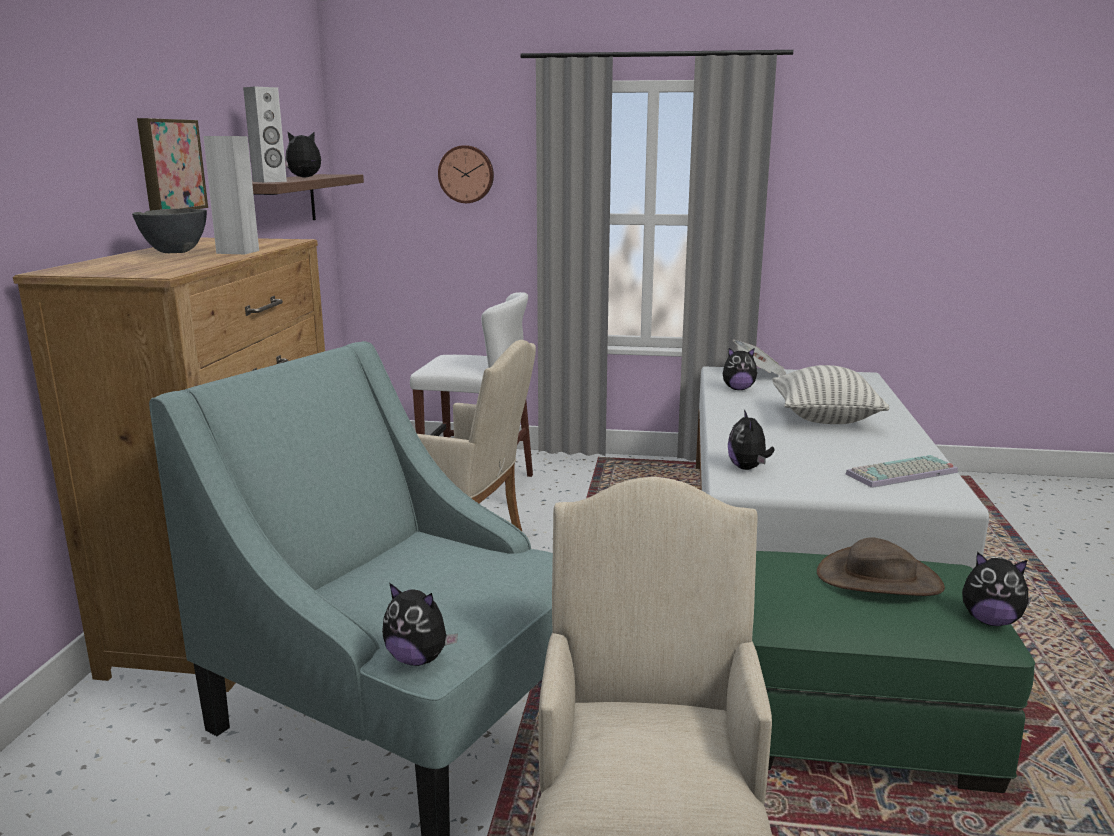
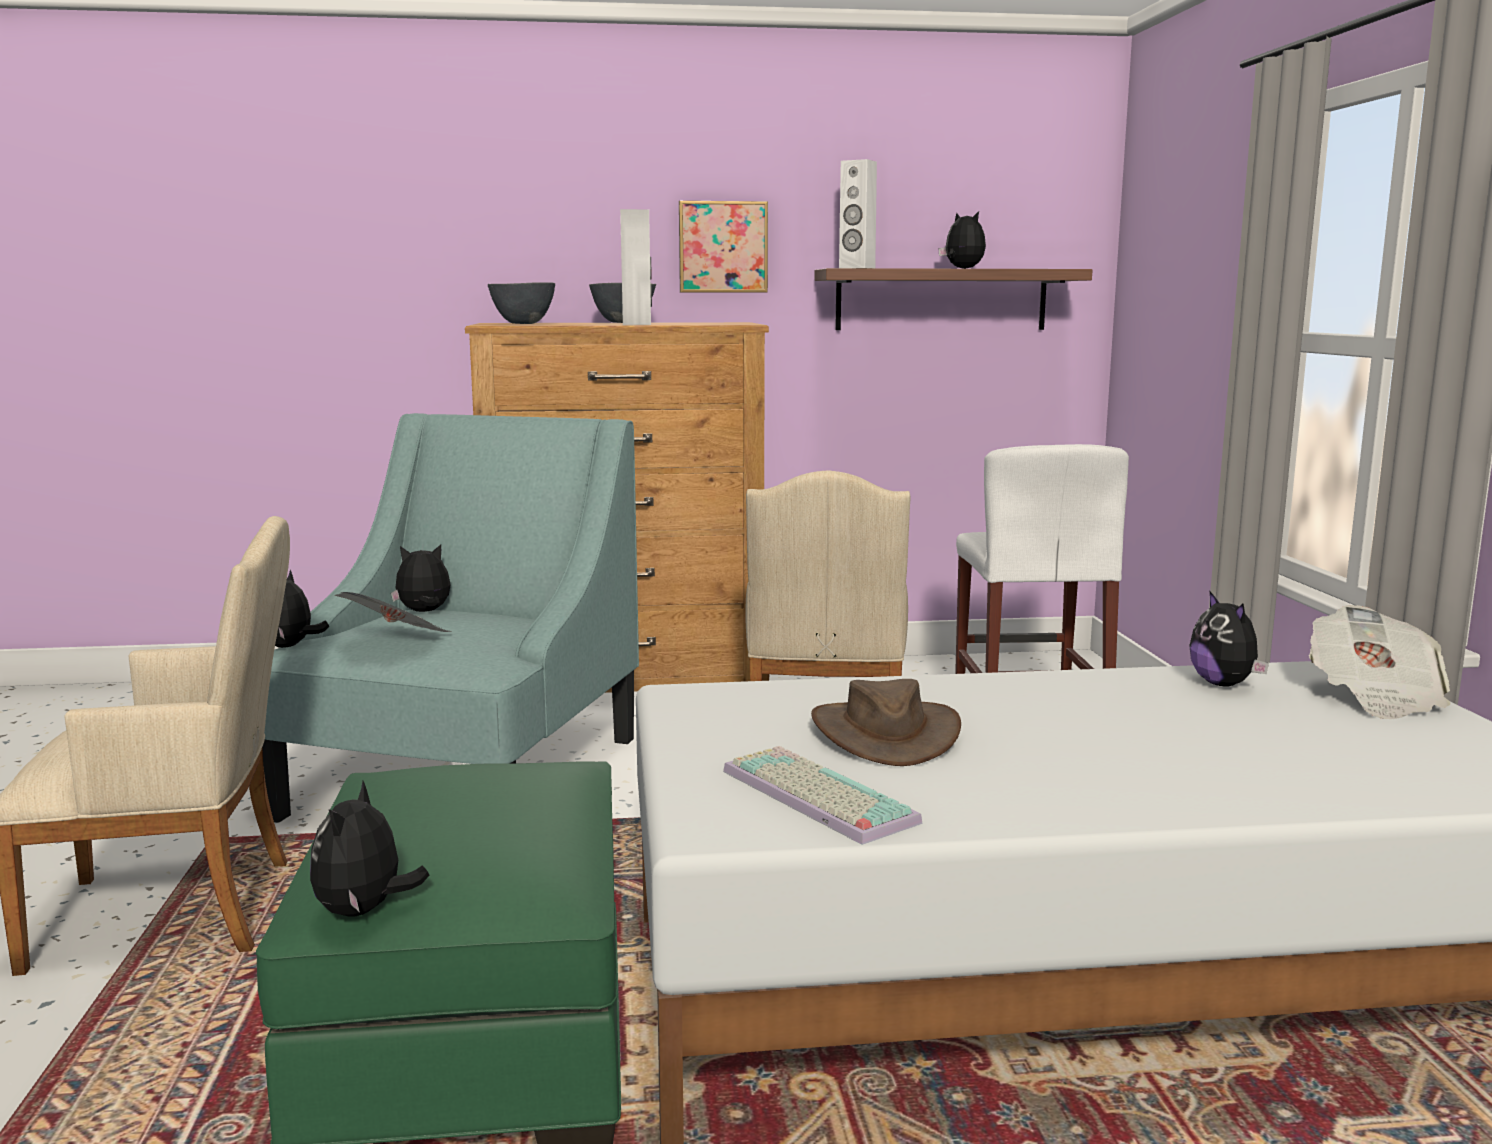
camera: 75 degrees right, 5 degrees down
wall clock [438,145,494,203] -> none
plush toy [728,409,774,470] -> plush toy moved to [391,544,451,612]
pillow [772,365,889,424] -> none
brown hat [817,537,945,596] -> brown hat moved to [811,679,961,766]
none -> newspaper [335,592,451,632]
none -> grey bowl [488,282,555,324]

